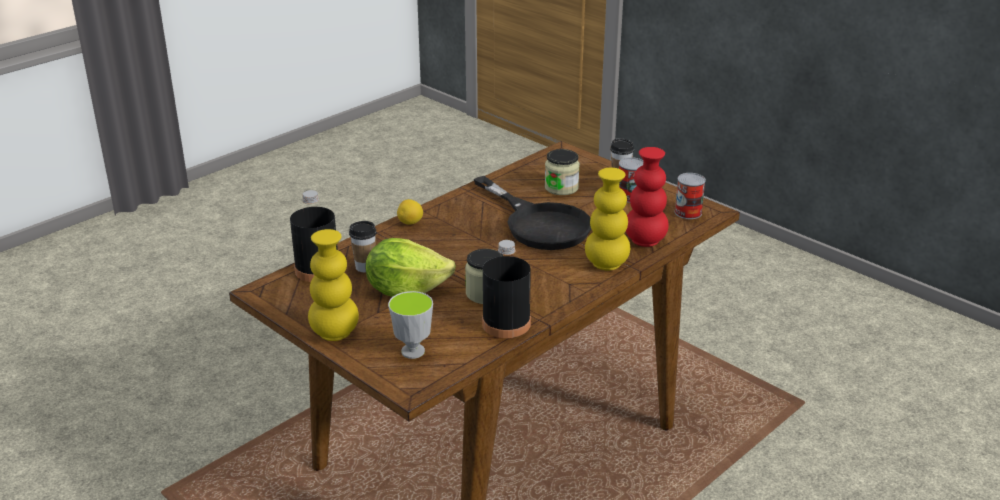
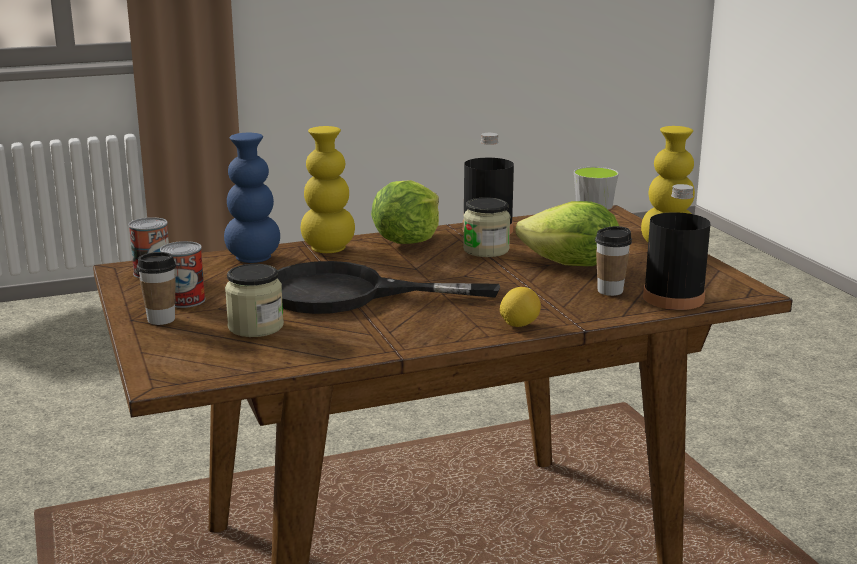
camera: 155 degrees left, 10 degrees down
black frying pan [474,176,591,250] -> black frying pan turned 75 degrees counterclockwise [277,261,500,314]
red vase [626,147,669,247] -> blue vase [224,133,280,263]
none -> lettuce [371,180,439,244]

